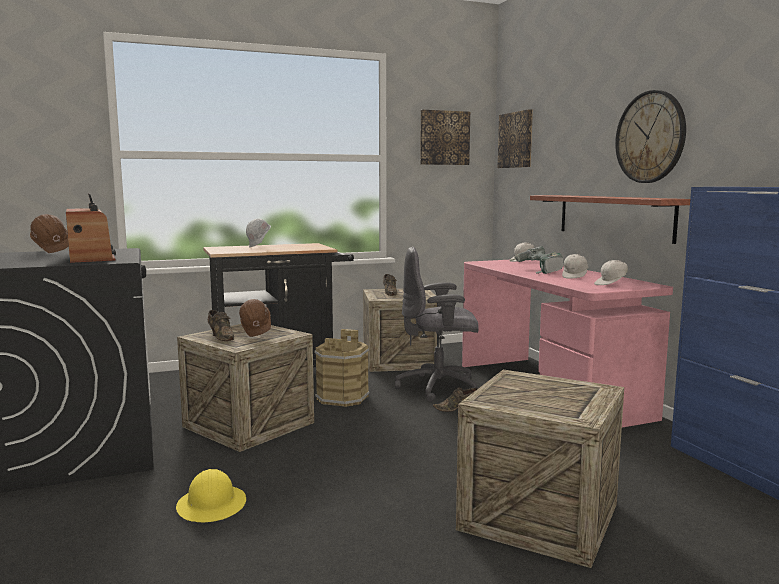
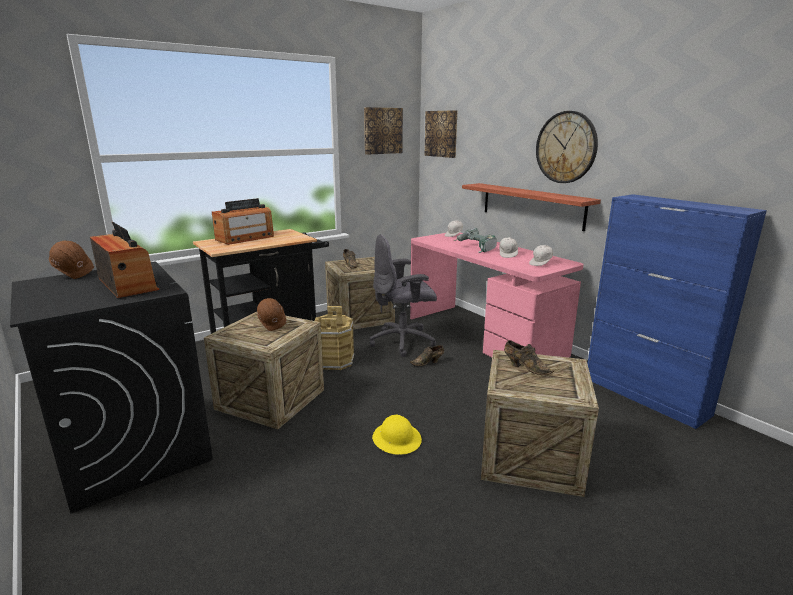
camera: 15 degrees left, 10 degrees up
yellow hard hat [176,469,246,522] -> yellow hard hat moved to [372,415,422,455]
brown shoe [208,310,234,341] -> brown shoe moved to [504,340,554,375]
white hard hat [246,218,271,247] -> radio [212,198,274,245]

